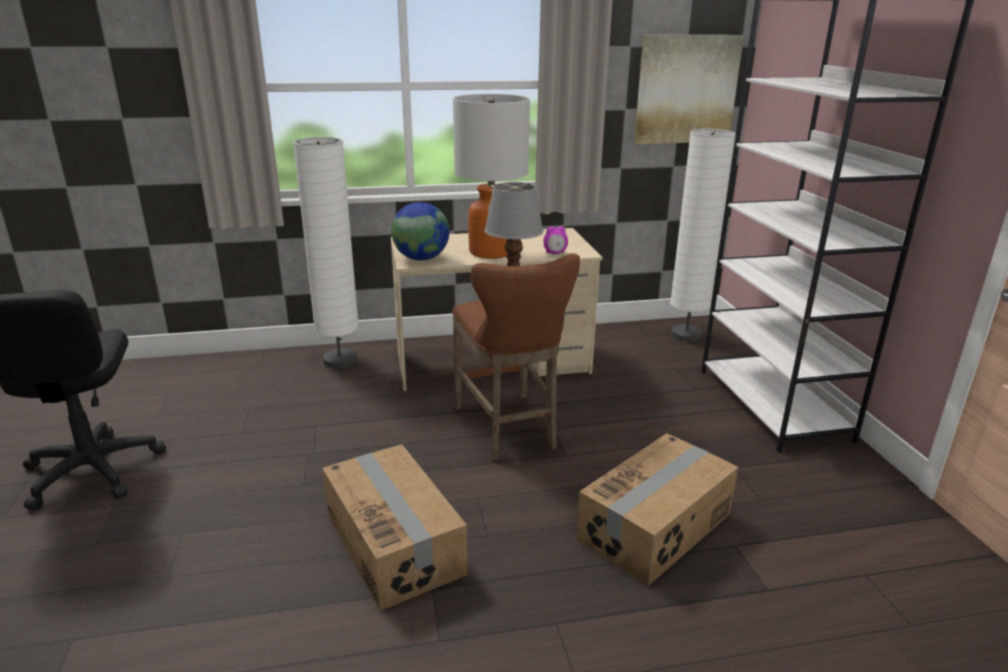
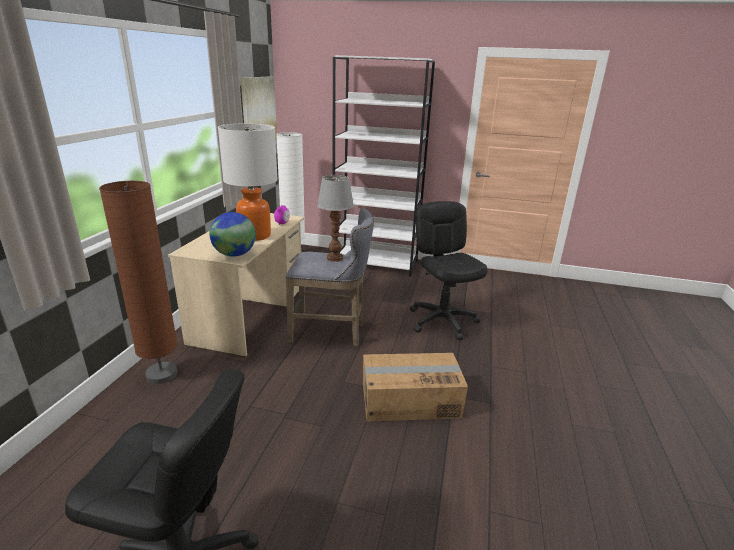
camera: 65 degrees left, 0 degrees up
white floor lamp [293,137,359,368] -> brown floor lamp [99,181,177,384]
brown stool [452,253,580,460] -> grey stool [286,208,374,347]
cardboard box [577,433,738,586] -> black office chair [410,201,488,340]

